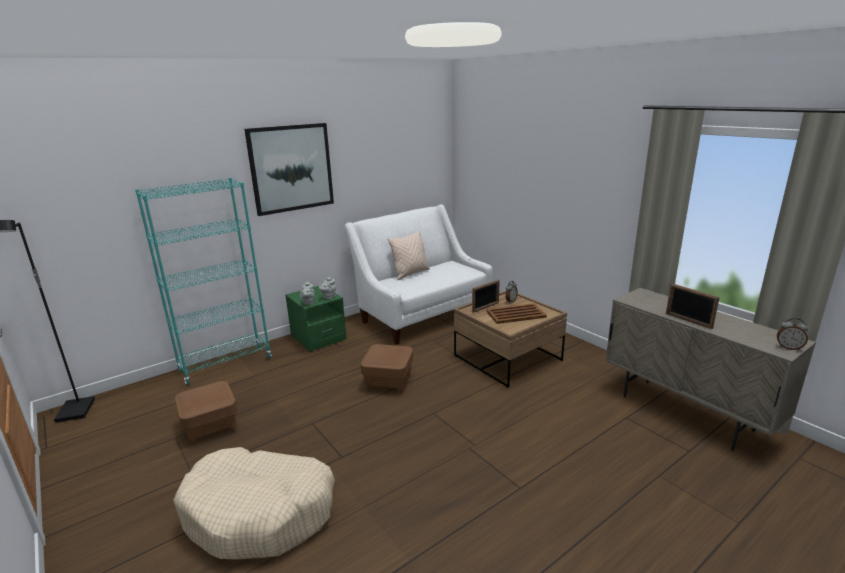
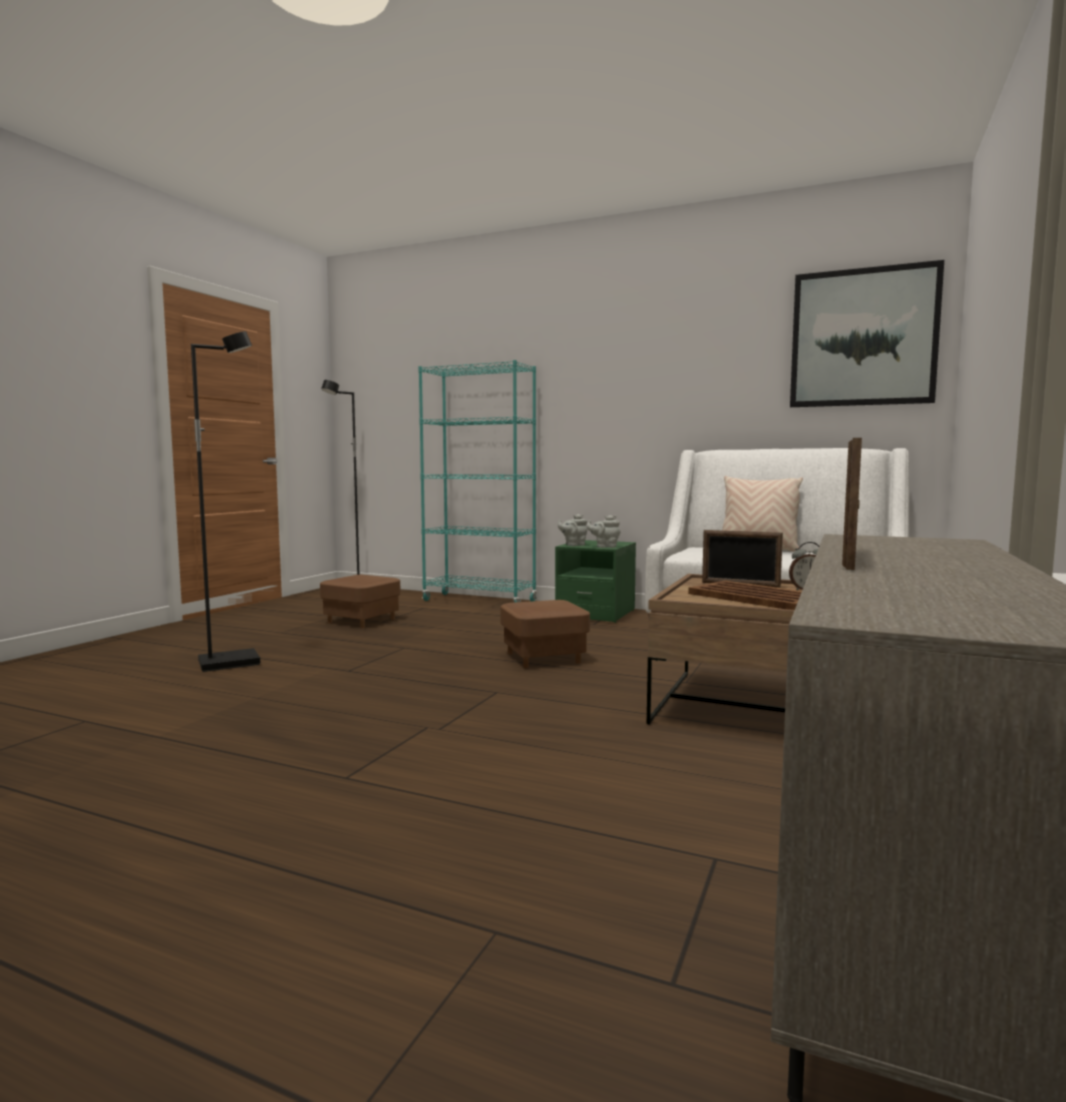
camera: 60 degrees right, 15 degrees down
beige dog bed [173,447,335,560] -> black floor lamp [191,331,260,672]
picture [244,123,334,216] -> picture moved to [790,260,944,407]
alarm clock [777,318,809,351] -> none

